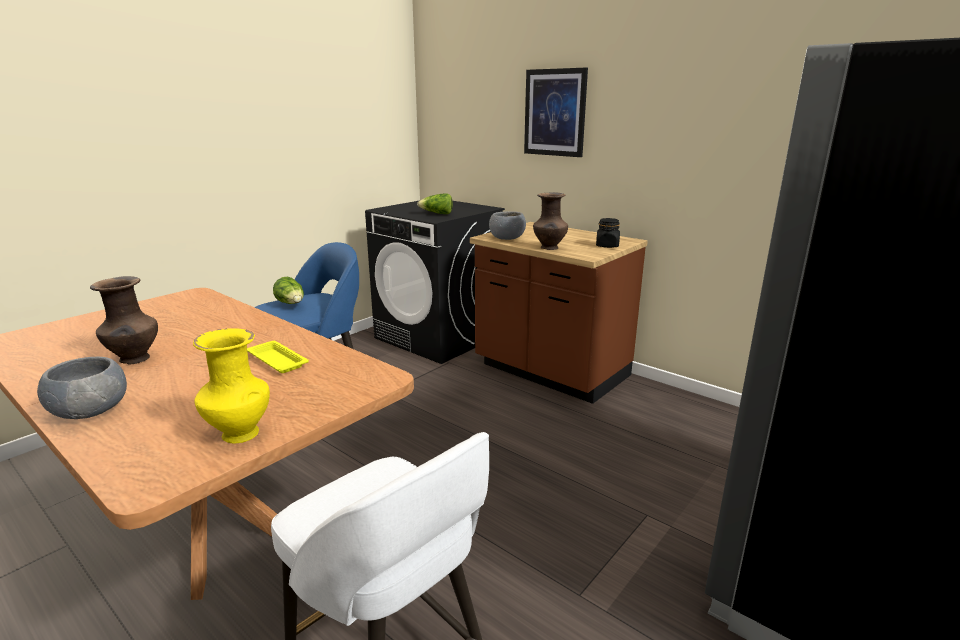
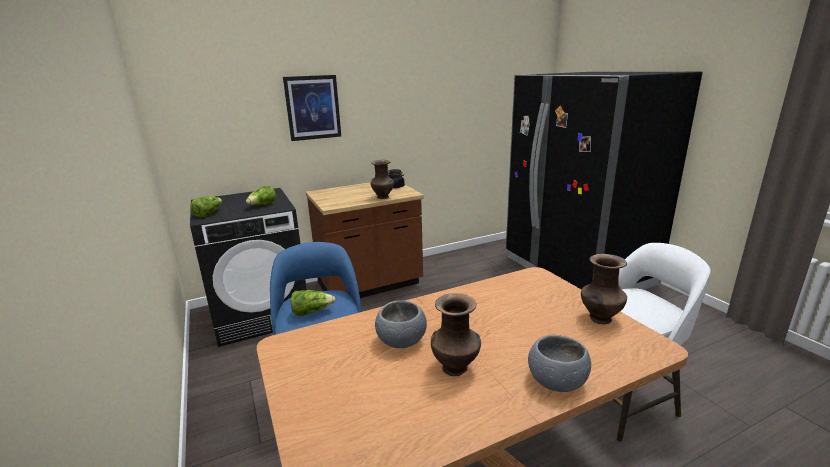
camera: 65 degrees left, 0 degrees up
yellow vase [193,328,270,443] -> brown vase [581,254,627,324]
yellow tray [247,341,309,373] -> none
grey bowl [489,211,526,240] -> grey bowl moved to [375,300,427,348]
none -> lettuce [190,196,222,217]

